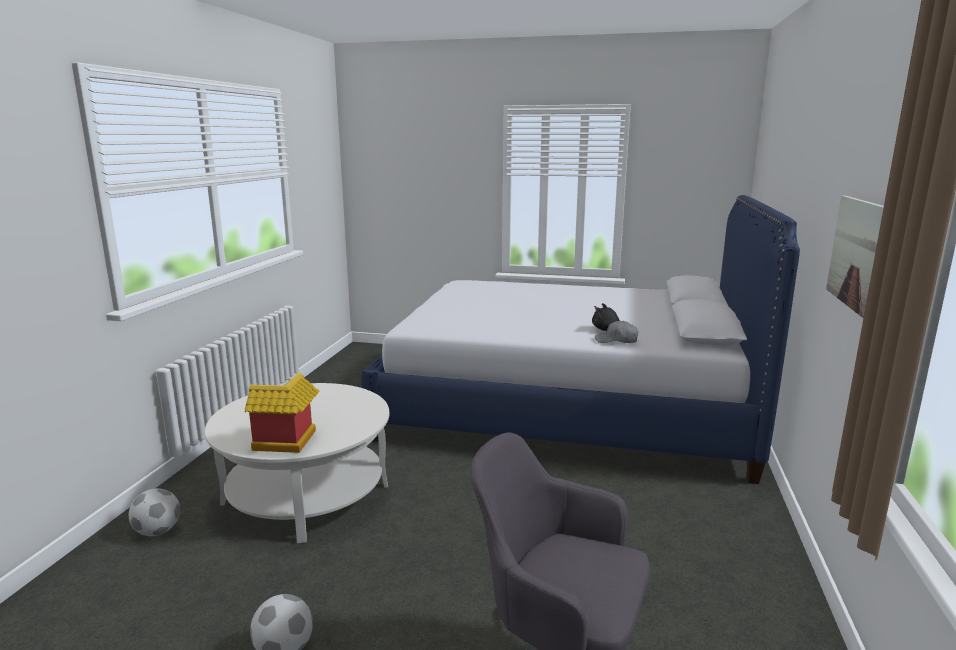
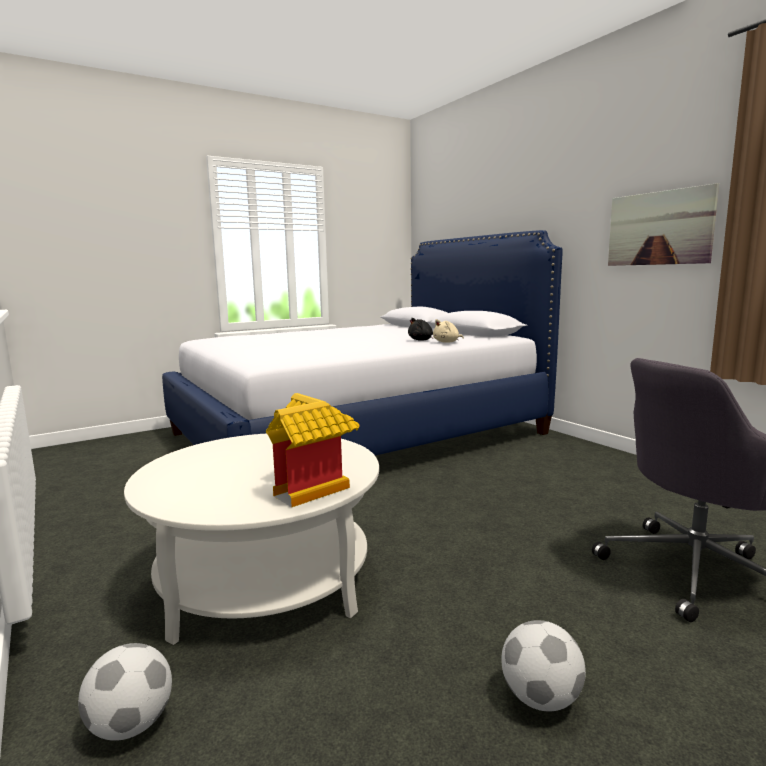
camera: 45 degrees left, 5 degrees down
grey cap [595,321,639,343] -> beige plush toy [433,319,464,343]

